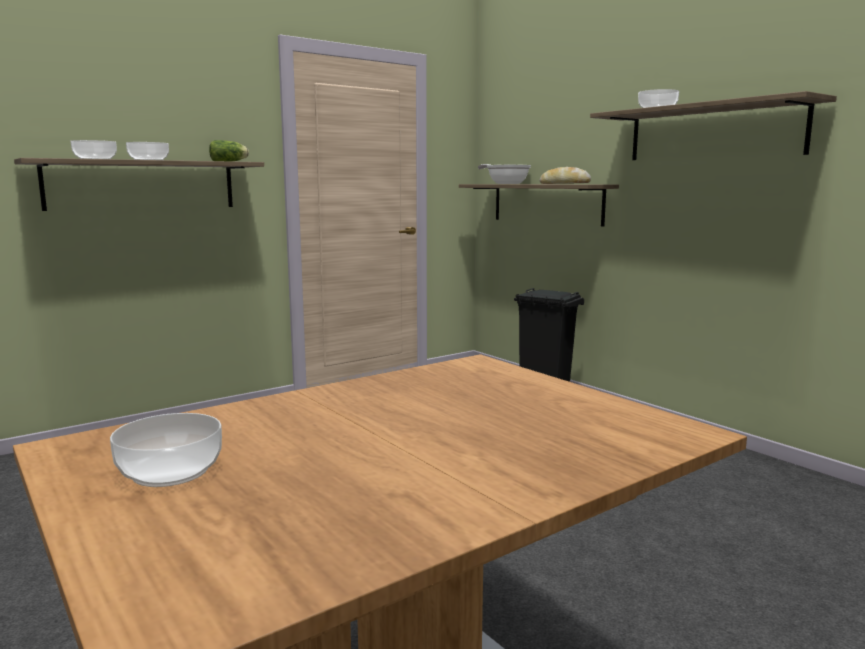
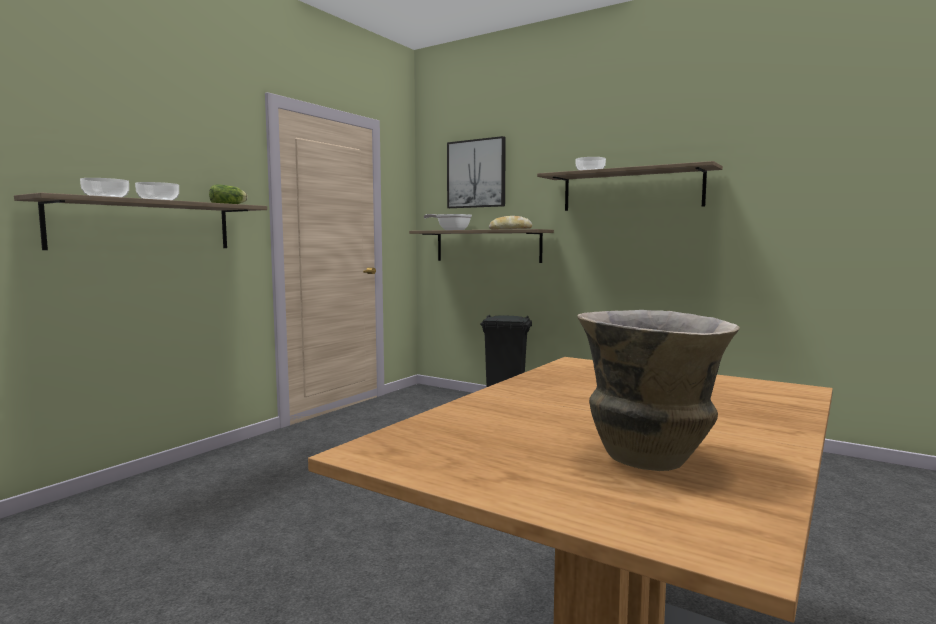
camera: 20 degrees left, 5 degrees down
bowl [110,413,222,487] -> none
none -> picture [447,136,506,208]
none -> vase [577,310,740,471]

